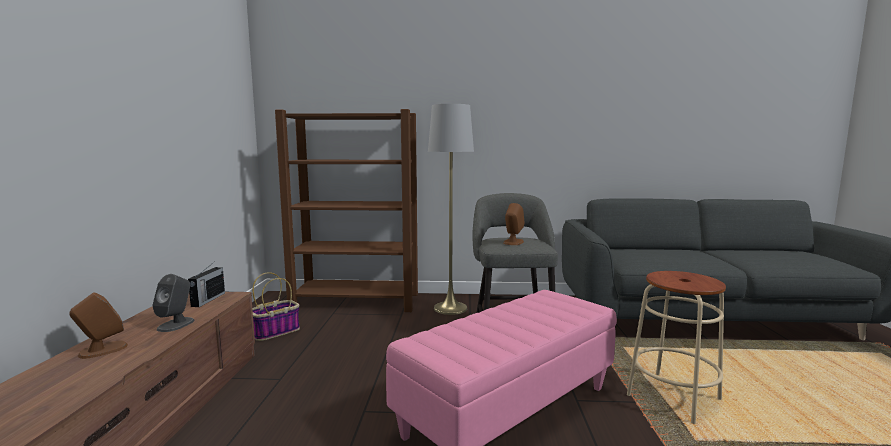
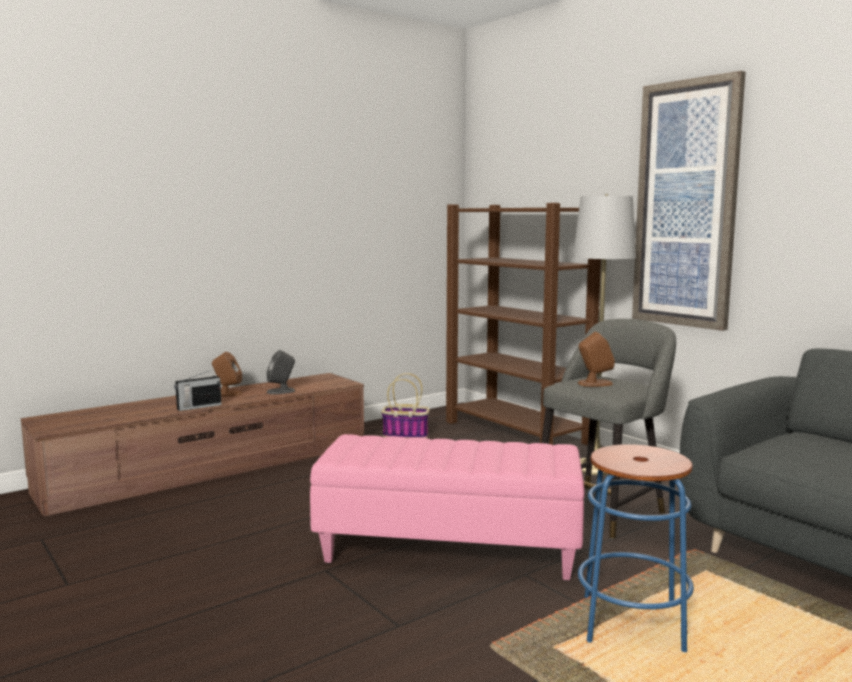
camera: 50 degrees right, 0 degrees up
radio [188,262,225,307] -> radio moved to [174,370,221,411]
beige stool [627,271,726,424] -> blue stool [578,444,694,652]
none -> picture [632,71,745,331]

